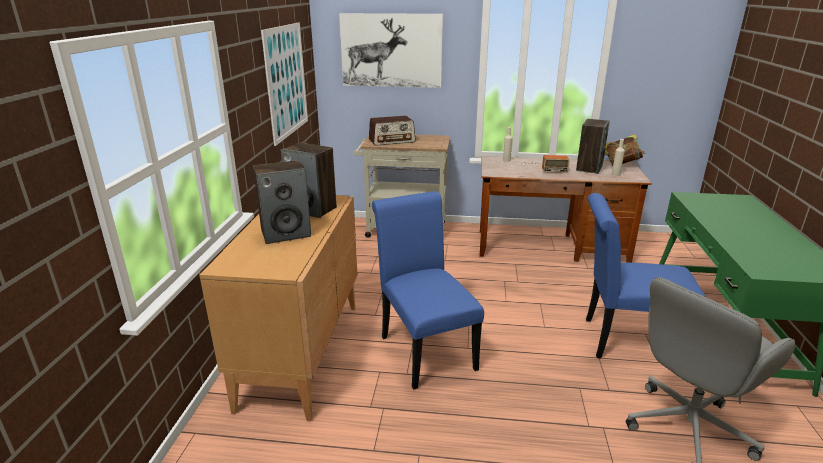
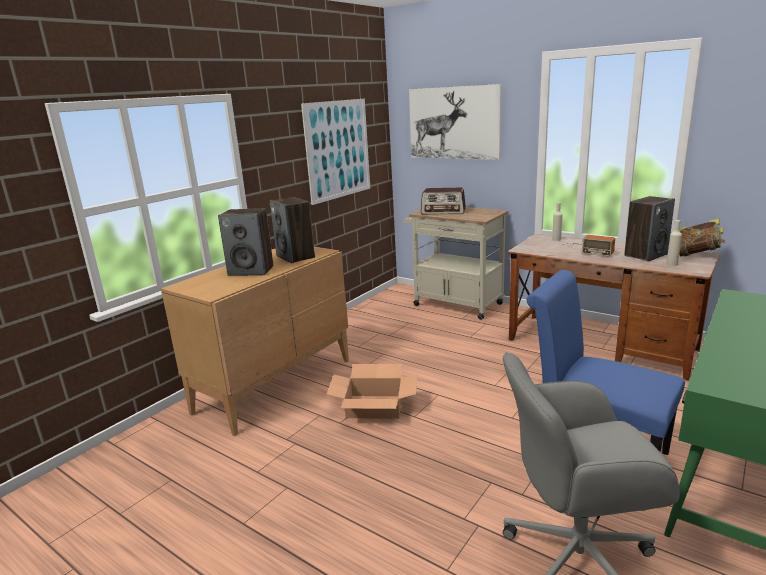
camera: 30 degrees right, 5 degrees down
blue chair [372,191,484,389] -> cardboard box [327,364,418,419]

